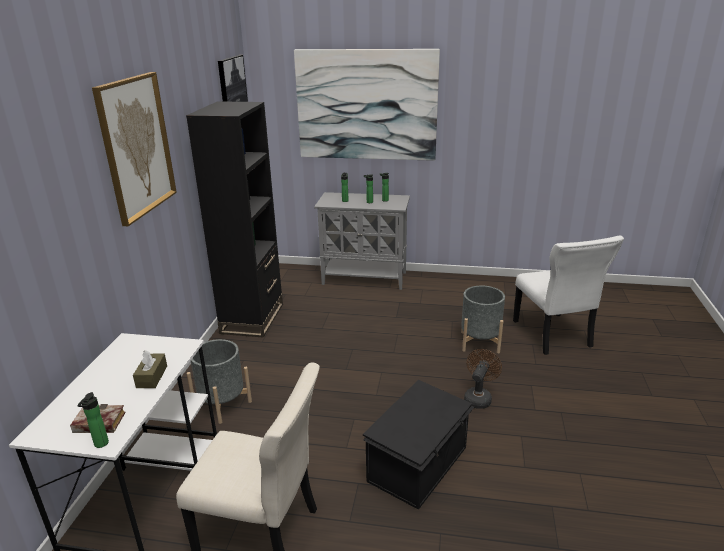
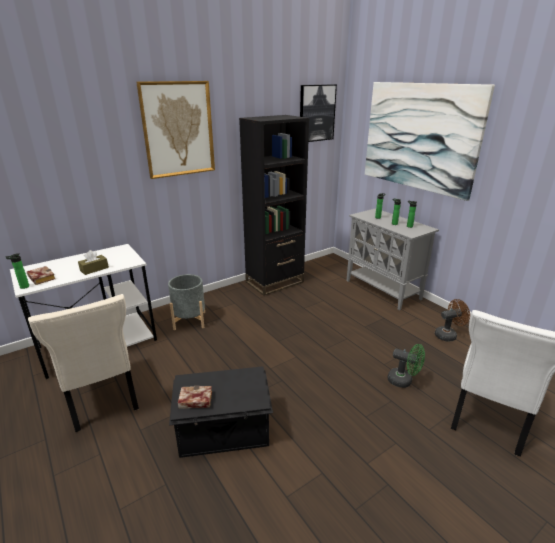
camera: 45 degrees right, 0 degrees up
grey planter [461,286,505,353] -> green fan [387,344,425,388]
brown fan [464,349,502,409] -> brown fan moved to [435,299,470,342]
none -> book [178,385,212,409]

